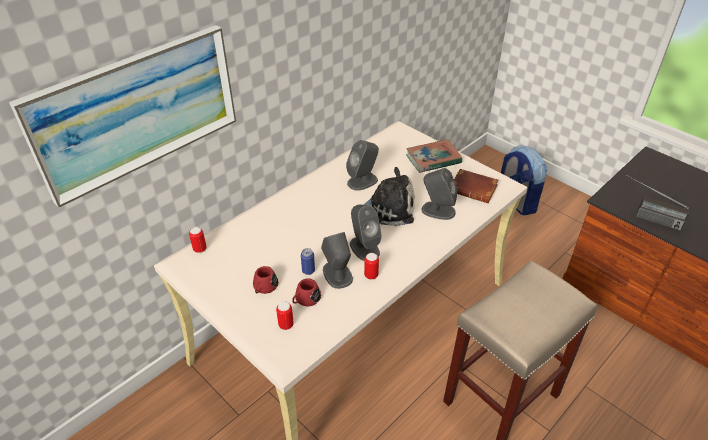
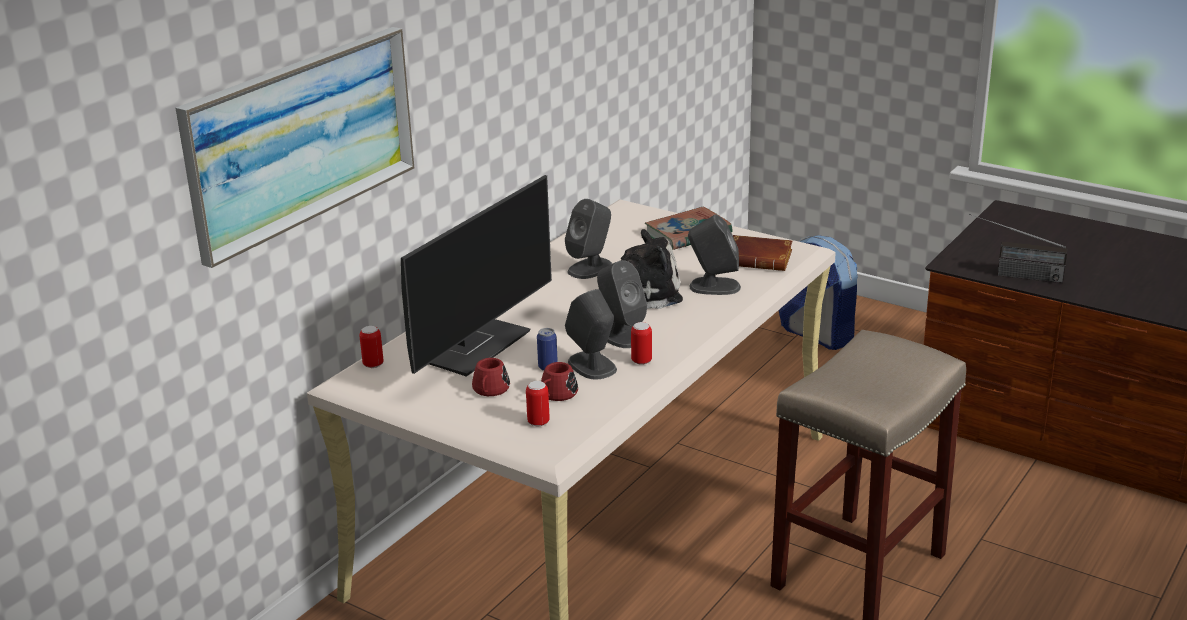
camera: 10 degrees left, 15 degrees down
none -> monitor [401,175,552,377]

